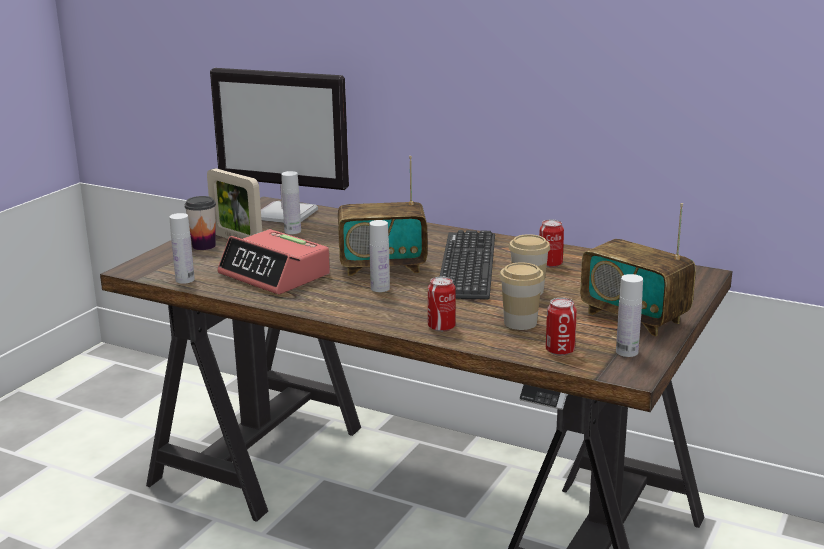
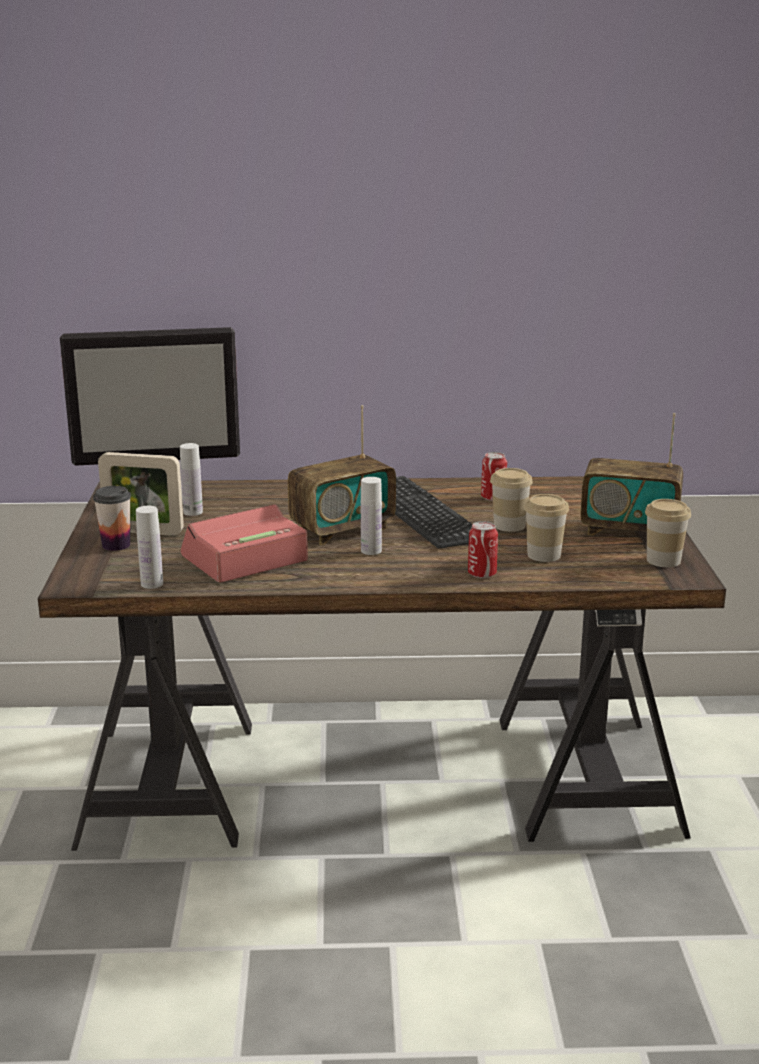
camera: 30 degrees left, 0 degrees up
alarm clock [217,229,330,295] -> alarm clock turned 135 degrees clockwise [181,504,308,583]
can [546,298,577,356] -> none
white bottle [616,274,643,357] -> cup [645,499,691,567]

